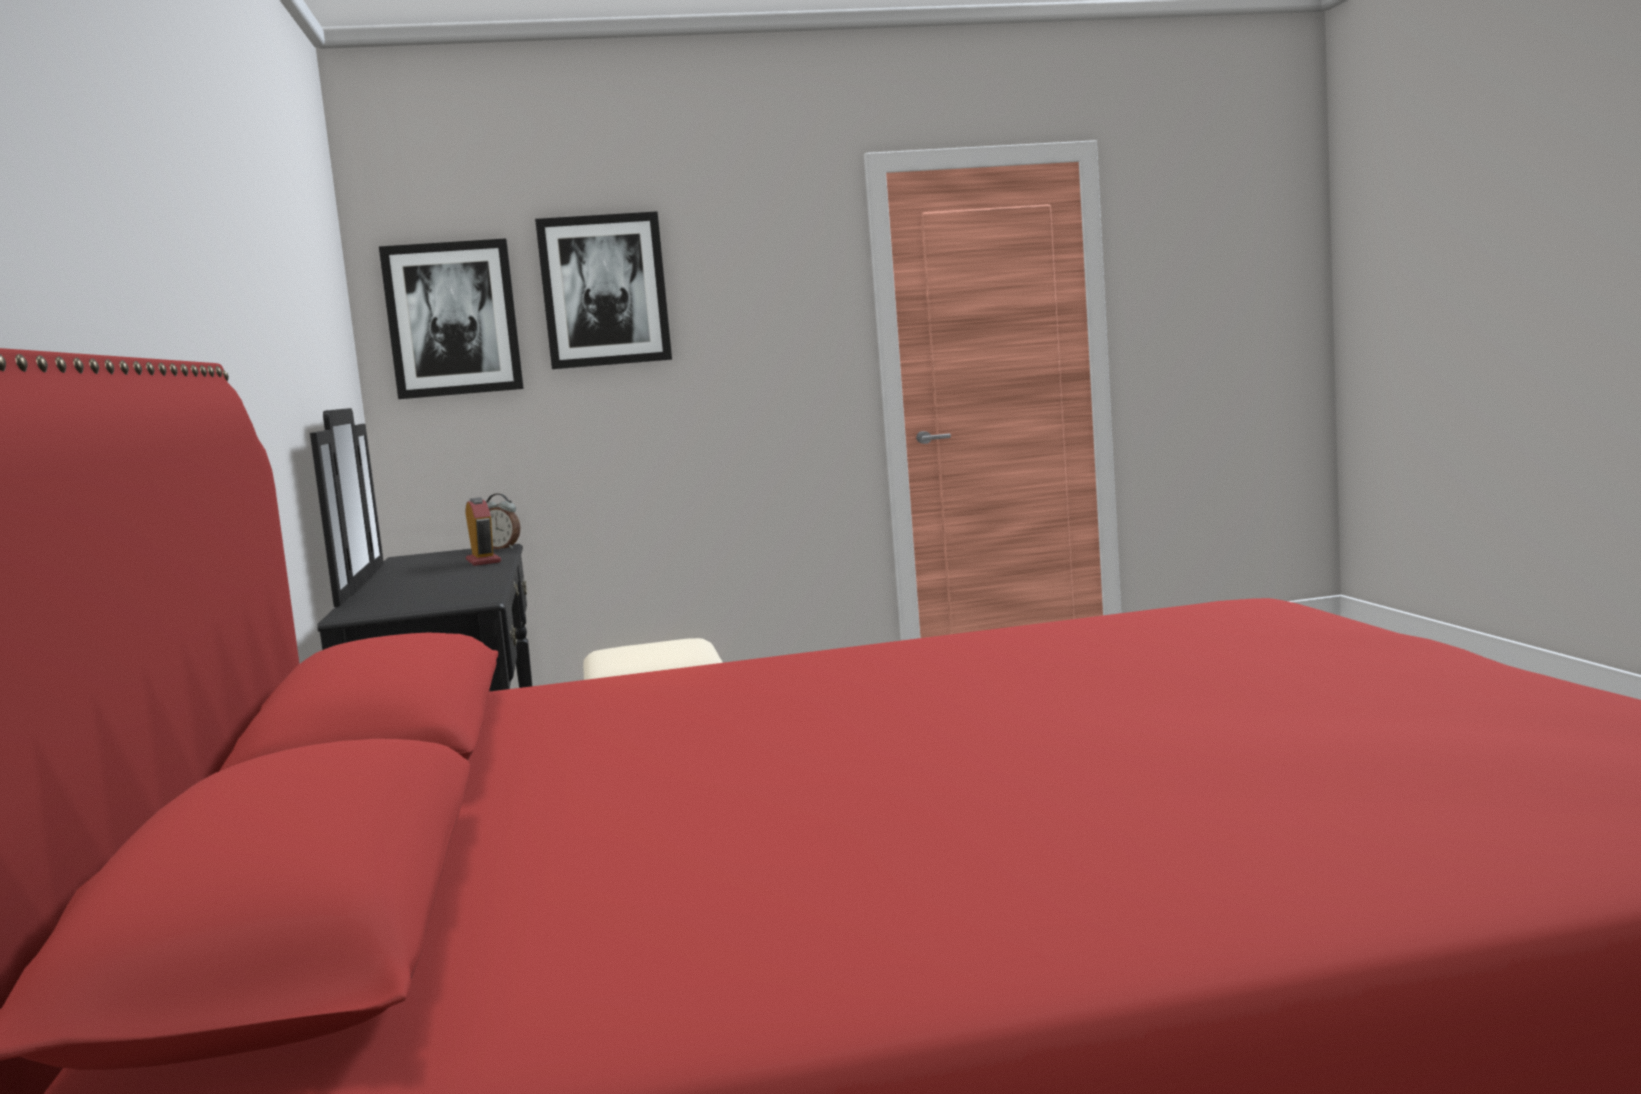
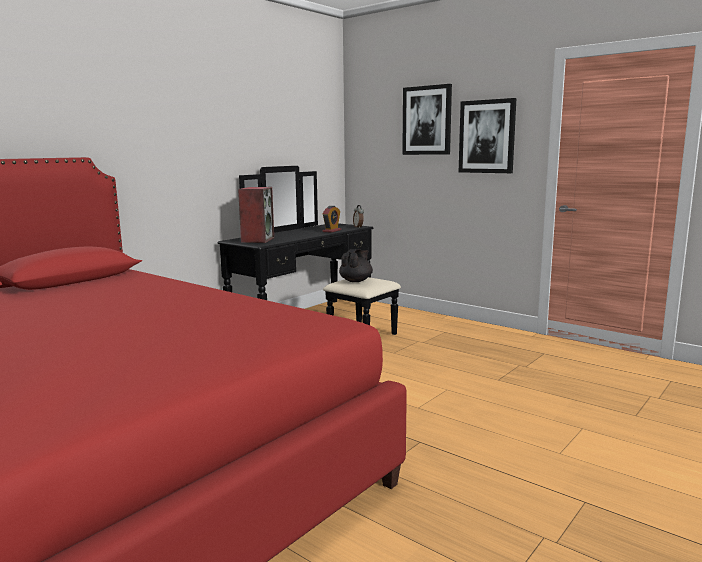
camera: 50 degrees right, 5 degrees up
picture [379,238,524,399] -> picture moved to [459,98,516,173]
none -> speaker [238,187,274,243]
none -> black teapot [339,249,373,282]

